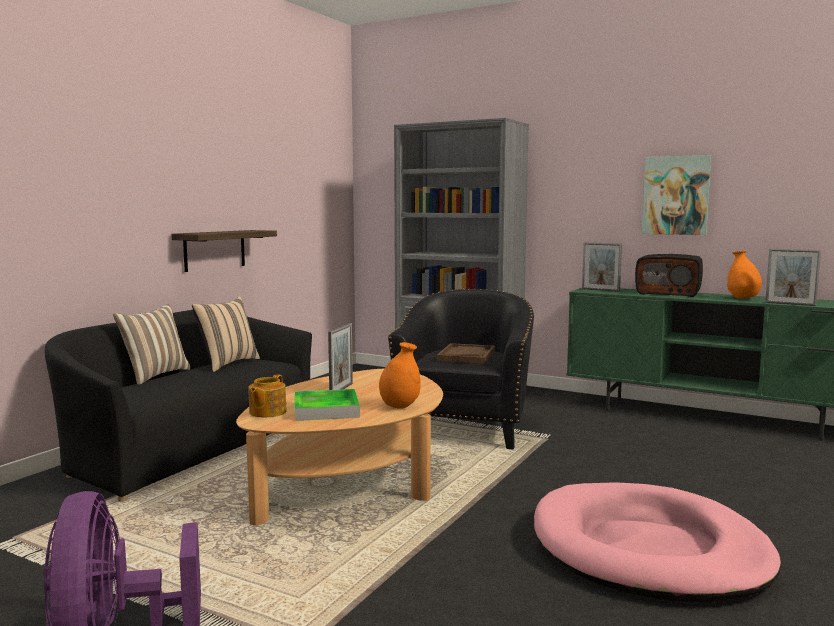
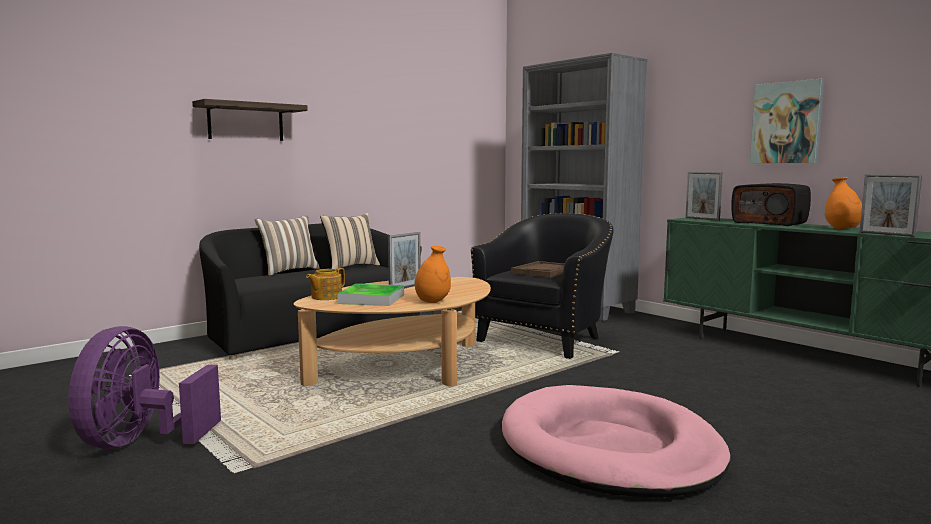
camera: 20 degrees right, 0 degrees up
shelf [171,230,277,272] -> shelf moved to [192,99,308,141]

